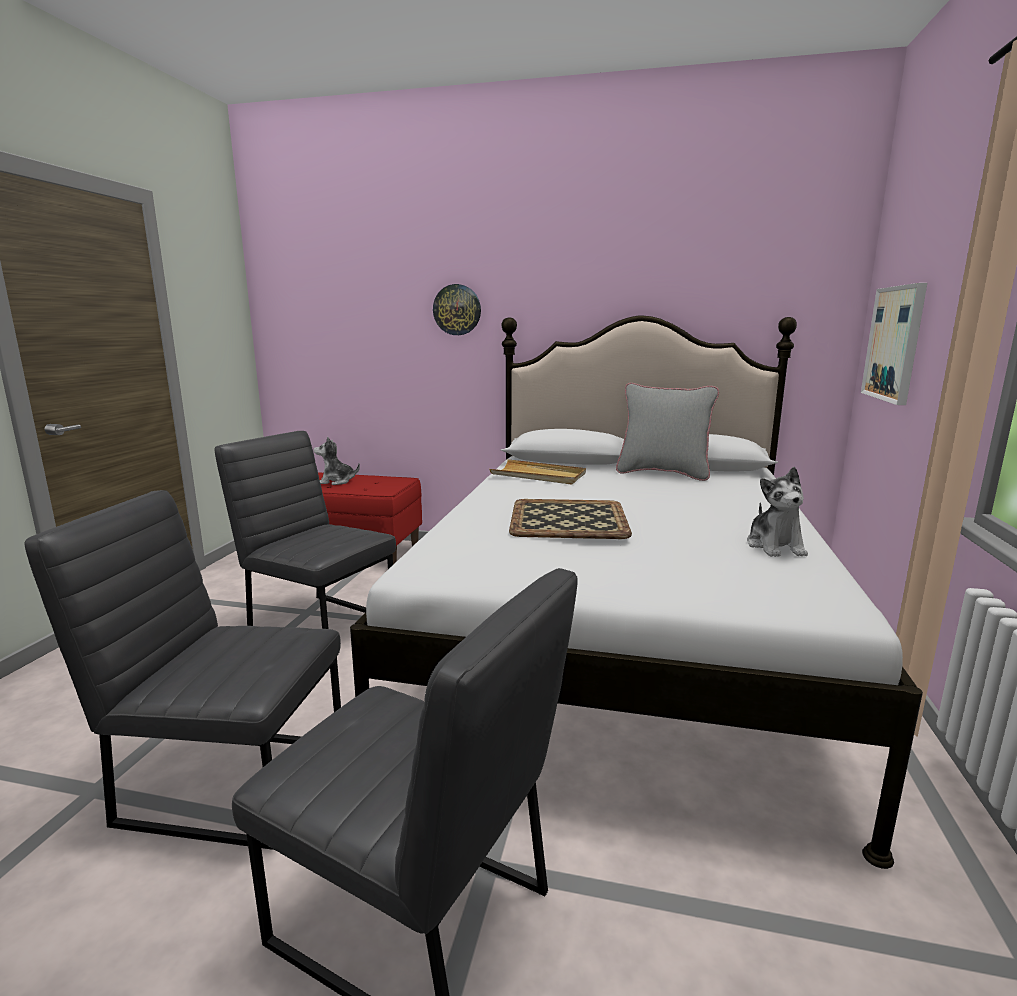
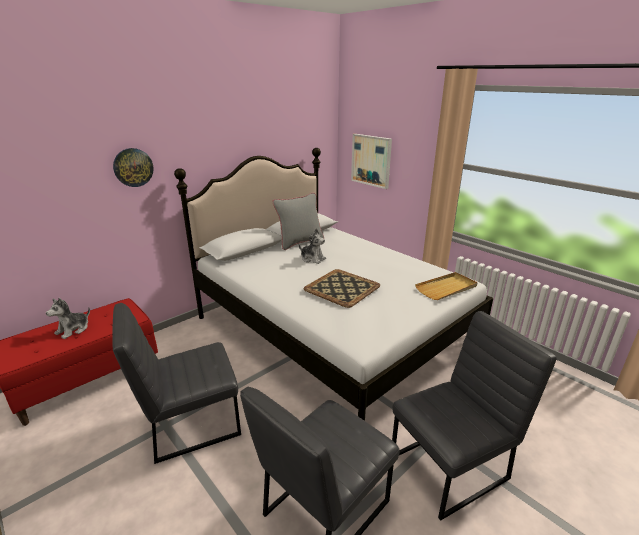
camera: 55 degrees left, 10 degrees up
beige tray [489,459,586,485] -> beige tray moved to [415,272,478,300]
plush toy [747,467,808,557] -> plush toy moved to [299,228,326,264]

